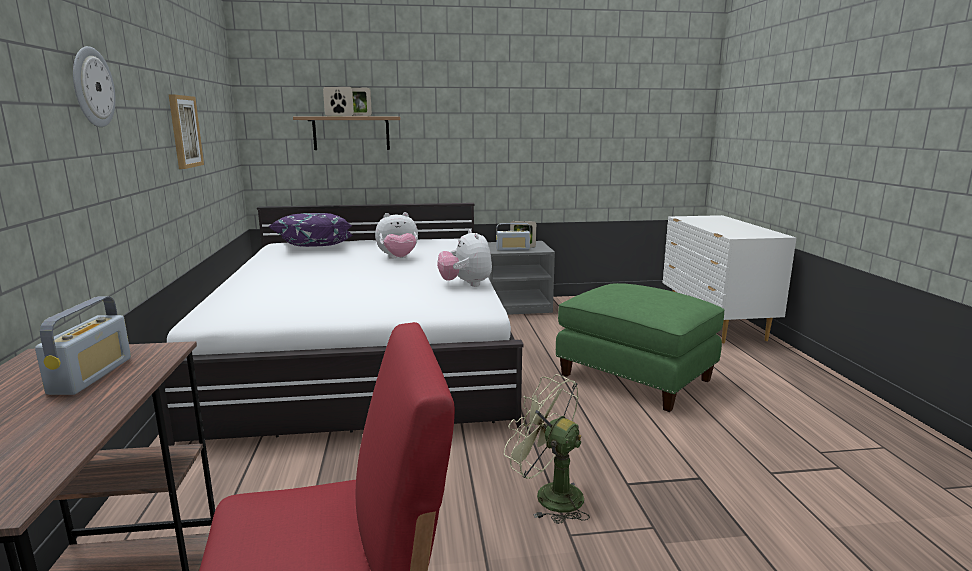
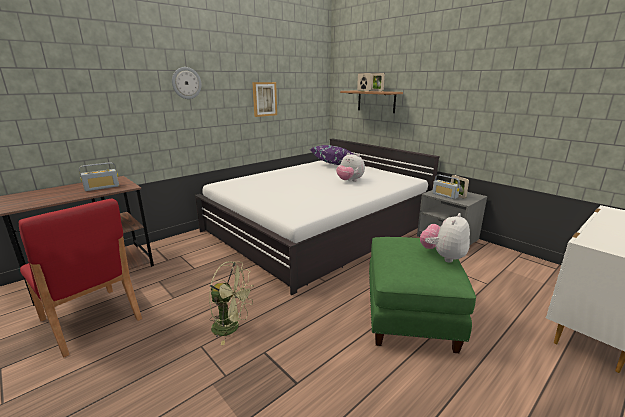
camera: 55 degrees right, 5 degrees up
plush toy [437,229,492,287] -> plush toy moved to [420,213,470,263]
green fan [504,374,590,524] -> green fan turned 105 degrees clockwise [209,261,254,345]

